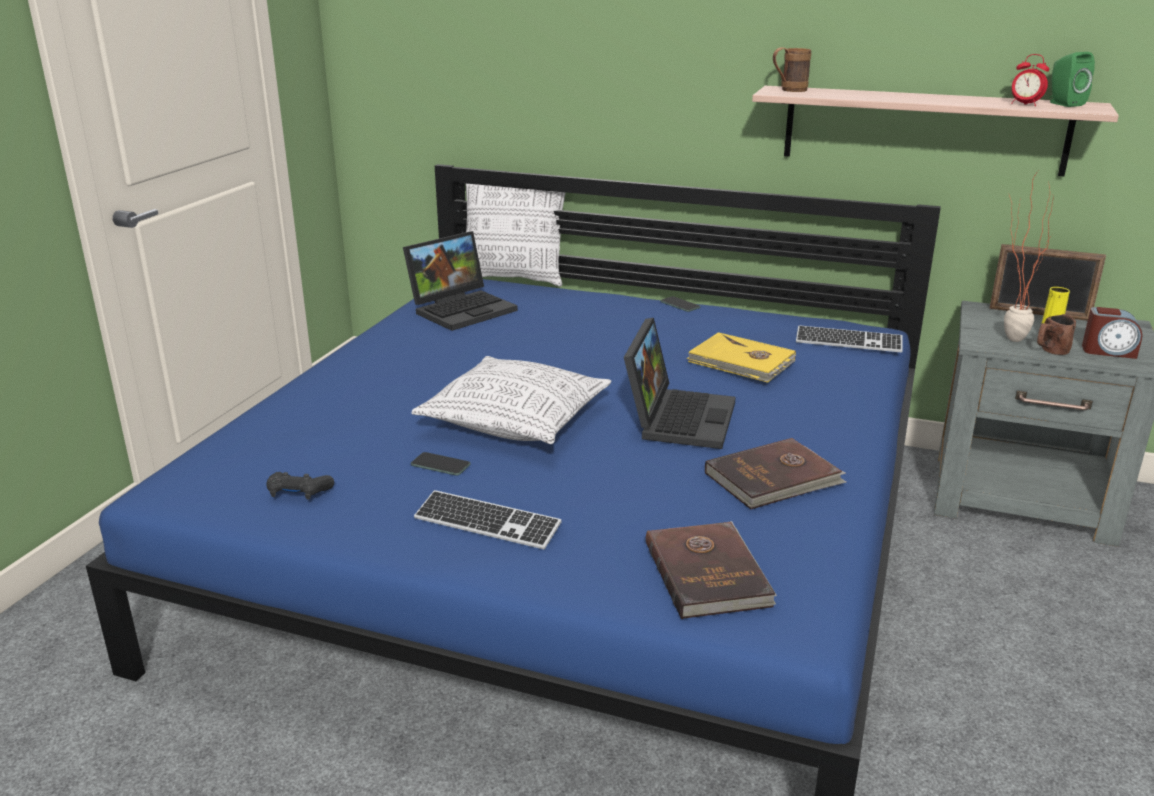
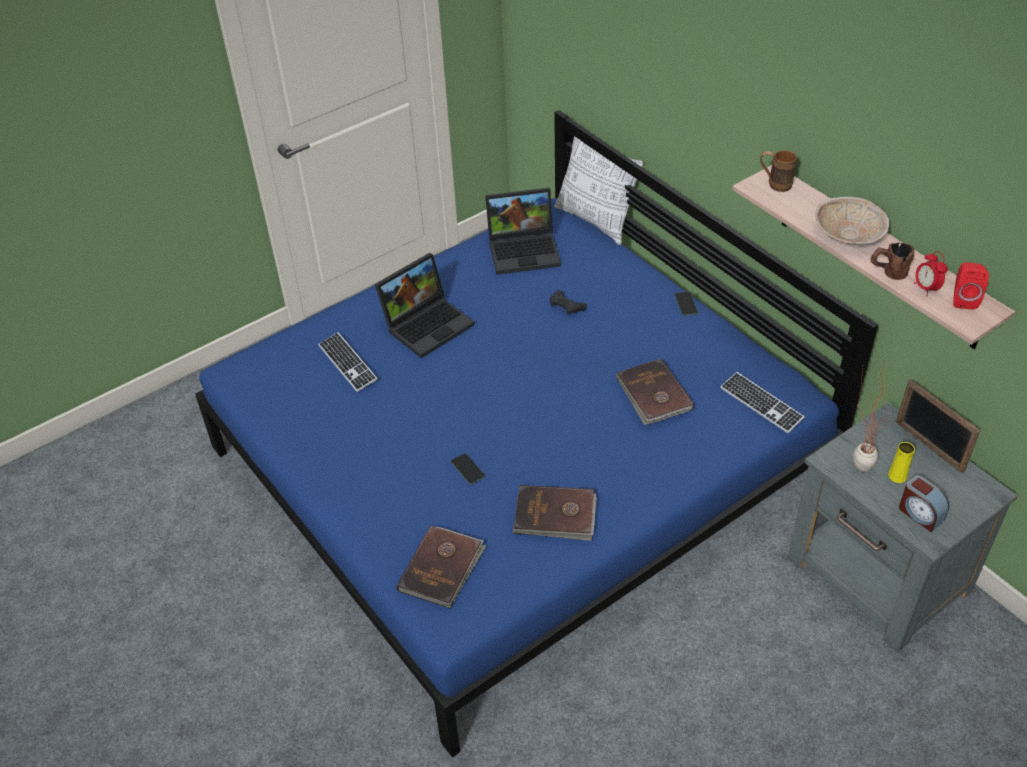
camera: 35 degrees right, 20 degrees up
black game controller [266,472,334,500] -> black game controller moved to [550,290,587,315]
pillow [411,356,612,444] -> none
phone [411,452,471,476] -> phone moved to [451,453,485,485]
keyboard [414,490,562,549] -> keyboard moved to [318,332,378,392]
laptop [624,318,736,449] -> laptop moved to [375,253,475,358]
yellow book [687,332,796,383] -> brown book [616,359,694,425]
brown mug [1037,314,1076,355] -> brown mug moved to [870,243,914,280]
green speaker [1049,52,1095,107] -> red speaker [953,262,989,310]
none -> beige bowl [815,197,890,244]

